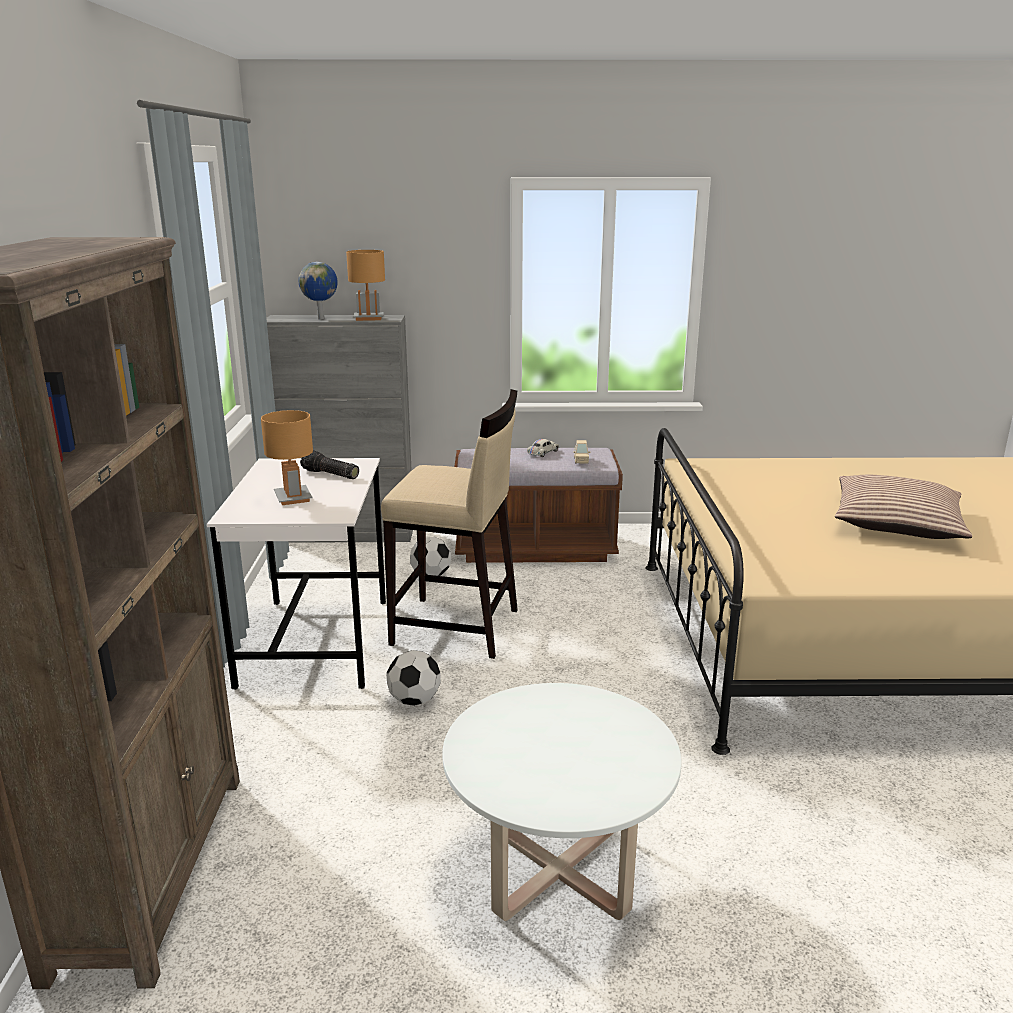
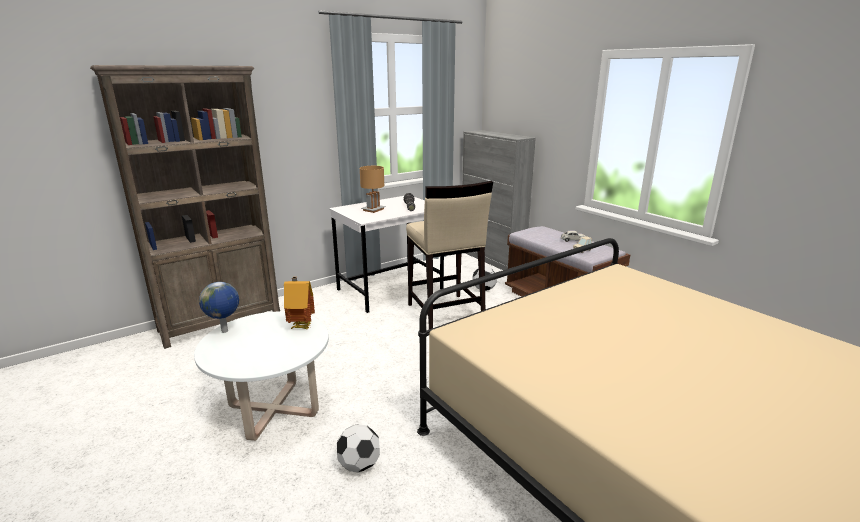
camera: 55 degrees right, 0 degrees up
globe [299,262,338,320] -> globe moved to [199,282,239,333]
brown table lamp [346,250,385,321] -> none
football [386,650,441,706] -> football moved to [337,424,380,473]
pillow [835,475,972,539] -> none
none -> toy house [284,277,315,329]

